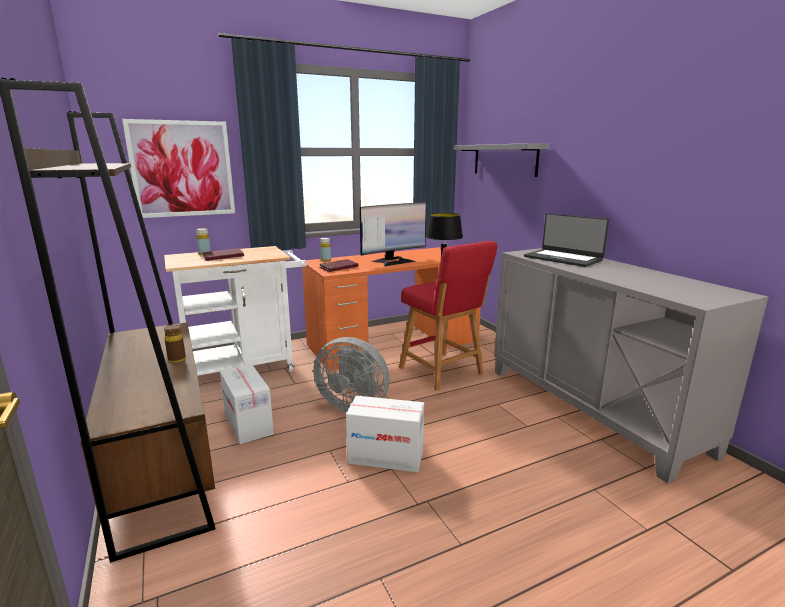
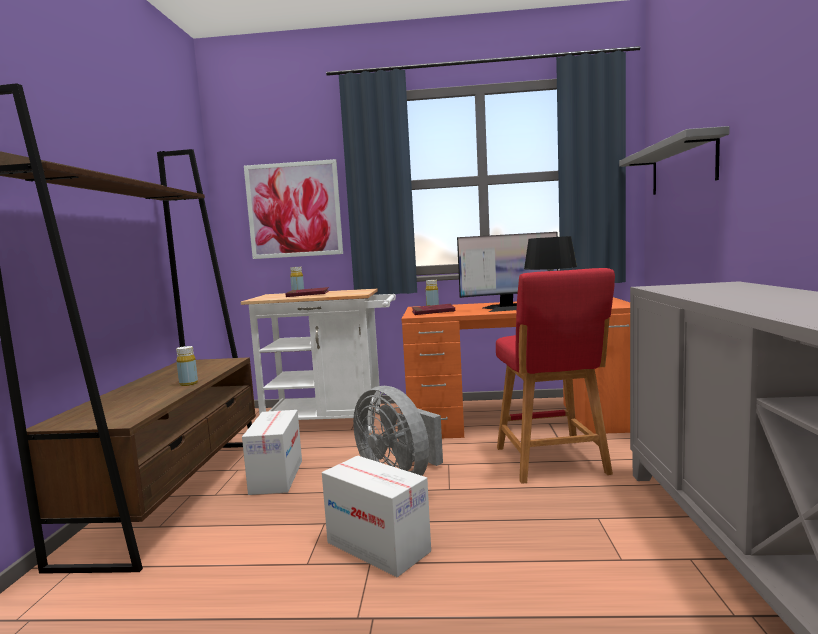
camera: 30 degrees right, 10 degrees down
brown bottle [164,325,186,363] -> yellow bottle [176,346,198,386]
laptop [524,213,609,267] -> none

